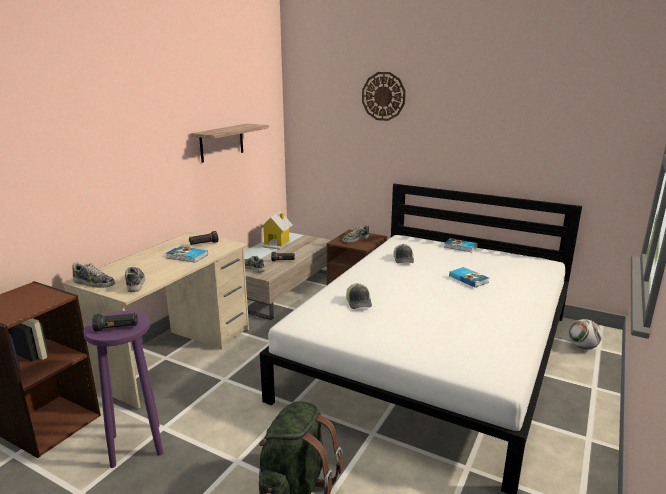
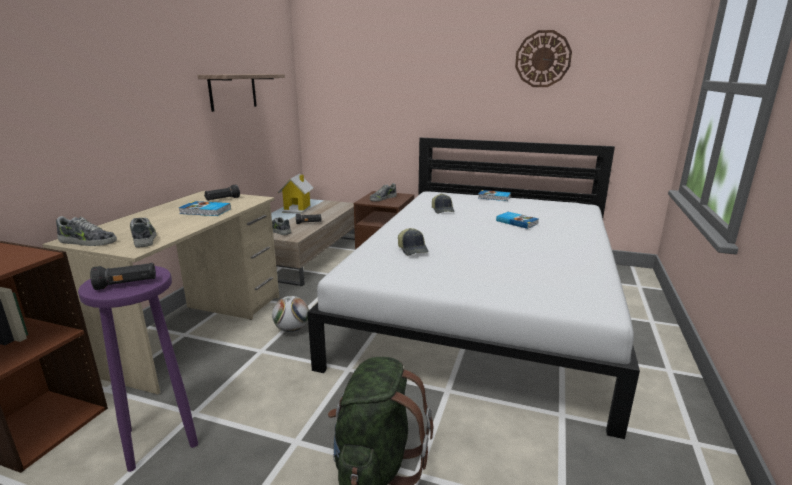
camera: 10 degrees left, 0 degrees up
wall clock [362,72,406,121] -> wall clock moved to [515,30,572,87]
football [569,319,602,350] -> football moved to [272,296,309,332]

